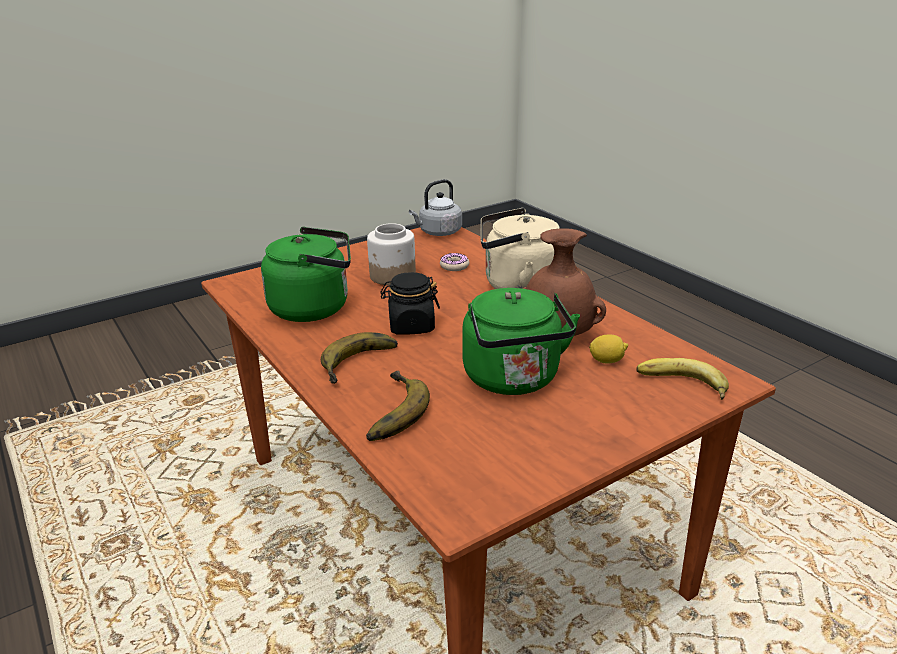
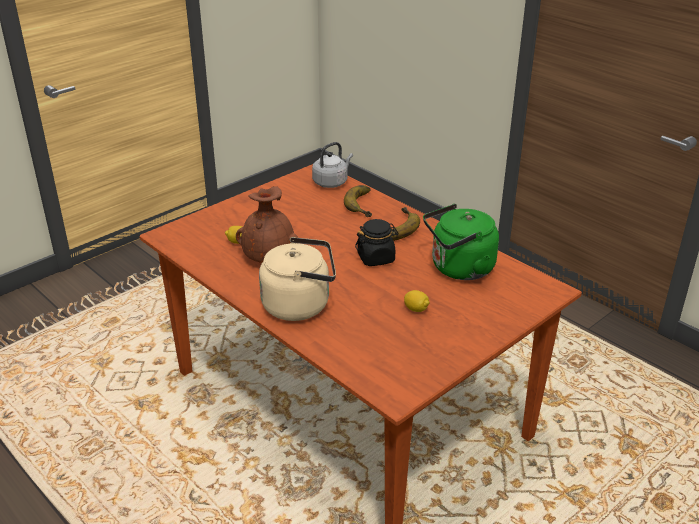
camera: 170 degrees right, 5 degrees up
jar [367,223,416,285] -> lemon [404,290,430,312]
grey kettle [409,179,462,236] -> grey kettle moved to [312,142,353,188]
donut [440,253,469,271] -> none
green kettle [462,288,580,395] -> none
banana [636,358,729,400] -> none

